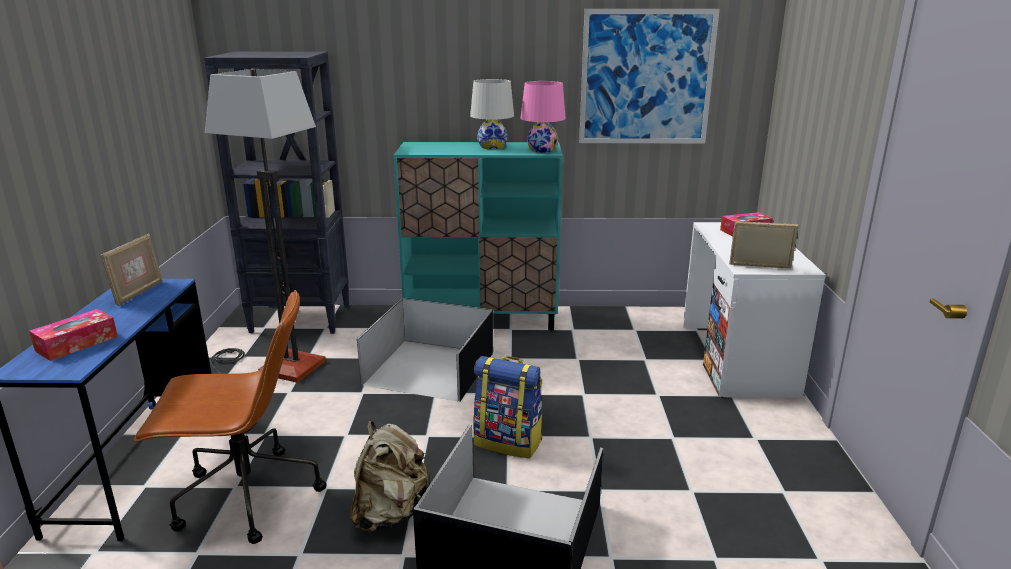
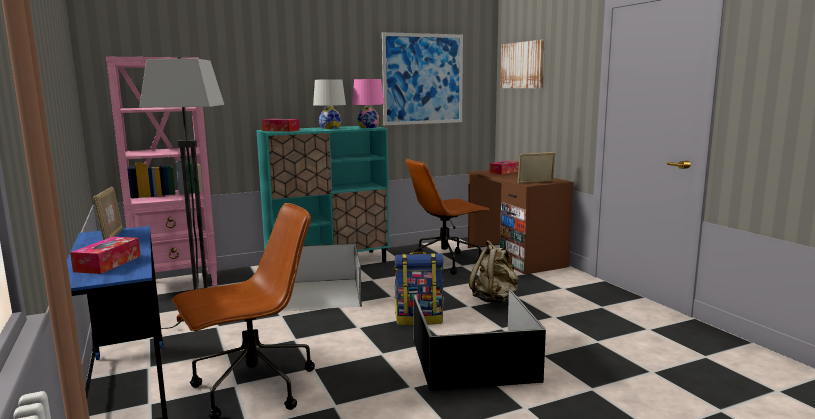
camera: 25 degrees left, 10 degrees down
black bookcase [204,52,350,334] -> pink bookcase [106,57,218,287]
beige backpack [350,421,429,533] -> beige backpack moved to [469,240,518,303]
white desk [683,222,826,398] -> brown desk [468,170,574,274]
none -> tissue box [262,119,299,132]
none -> brown office chair [405,159,489,274]
none -> picture [500,40,545,88]

